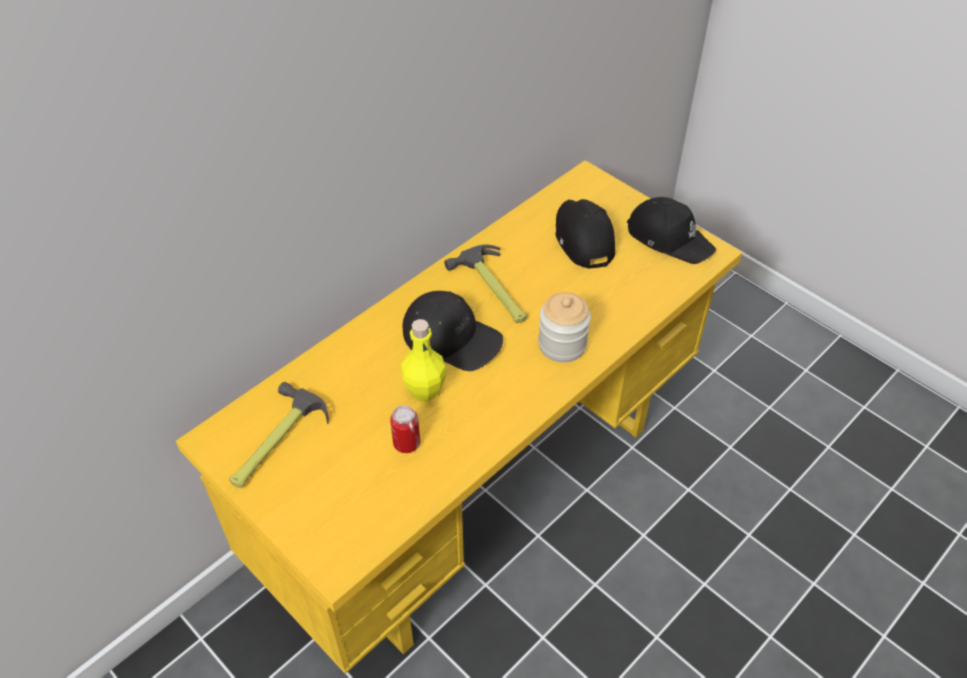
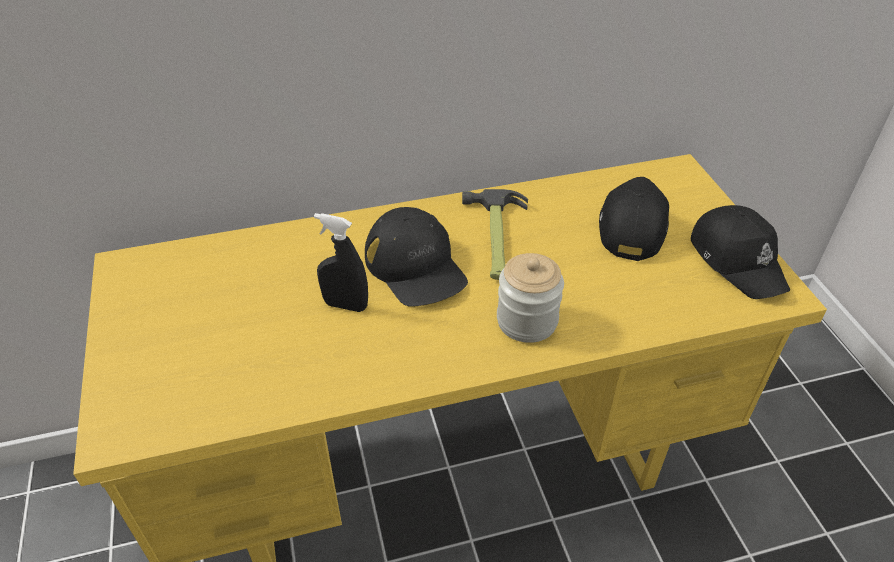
camera: 30 degrees right, 5 degrees down
hammer [229,382,329,488] -> none
can [390,405,420,453] -> none
yellow bottle [401,319,447,402] -> black spray bottle [314,213,368,312]

